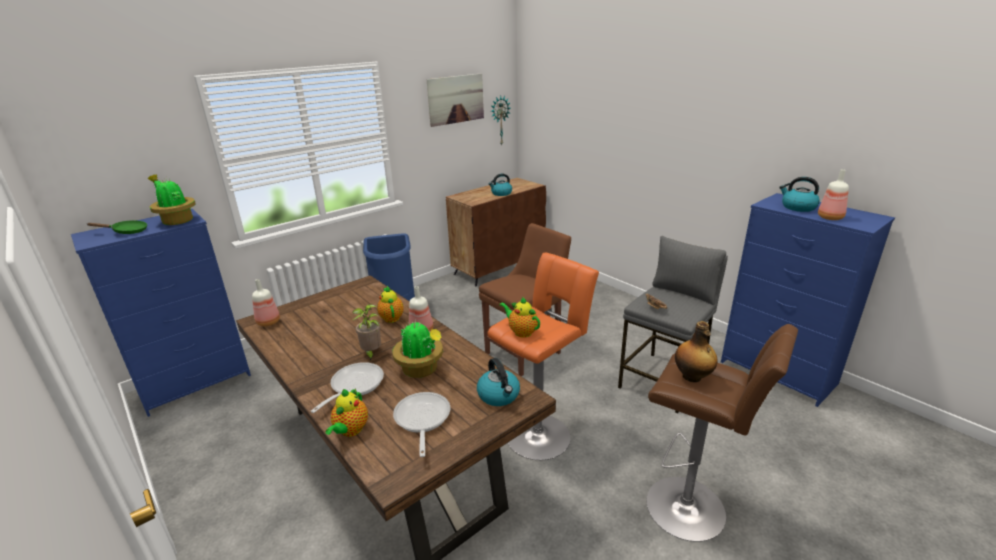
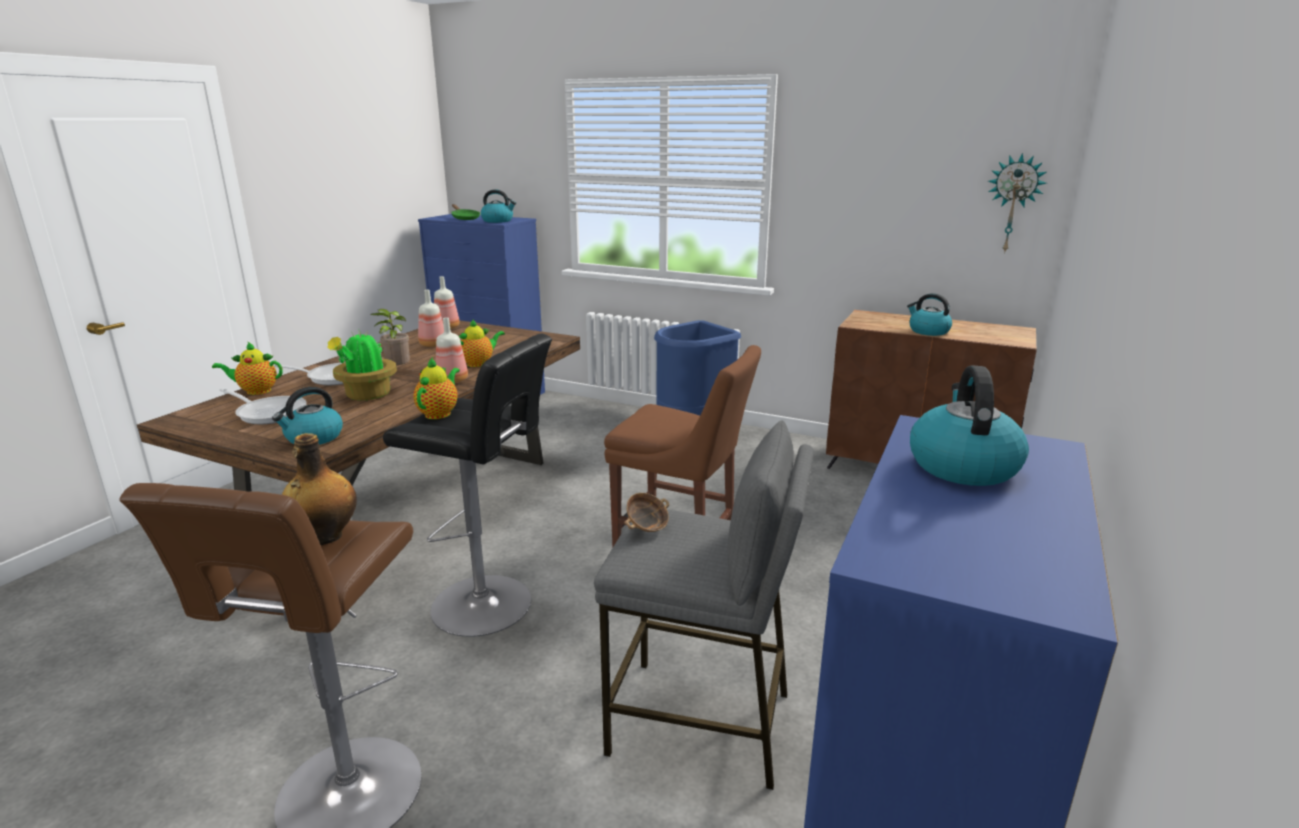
camera: 65 degrees right, 5 degrees down
potted plant [148,174,196,225] -> kettle [481,189,516,223]
frying pan [393,392,451,457] -> frying pan turned 60 degrees clockwise [219,388,307,424]
picture [427,73,484,127] -> none
orange stool [487,253,599,460] -> black stool [383,334,552,637]
bottle [818,169,849,220] -> bottle moved to [418,290,444,347]

